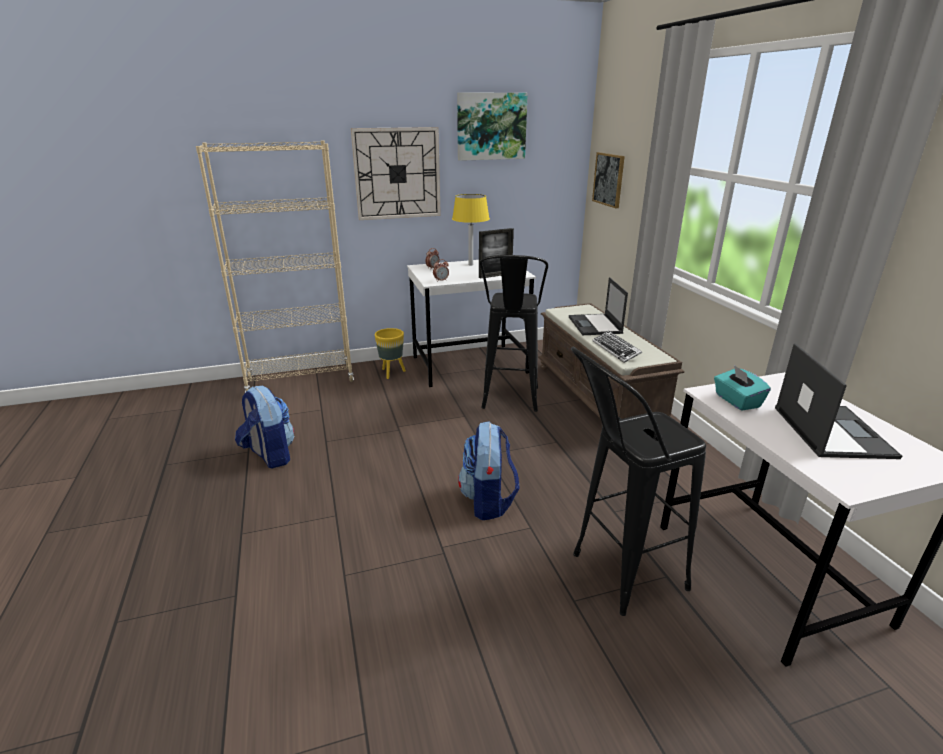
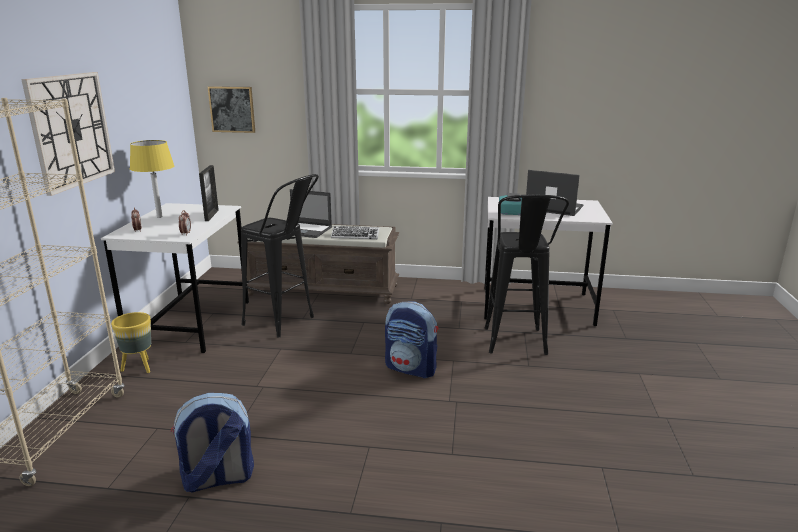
camera: 65 degrees left, 5 degrees down
picture [457,92,528,161] -> none

